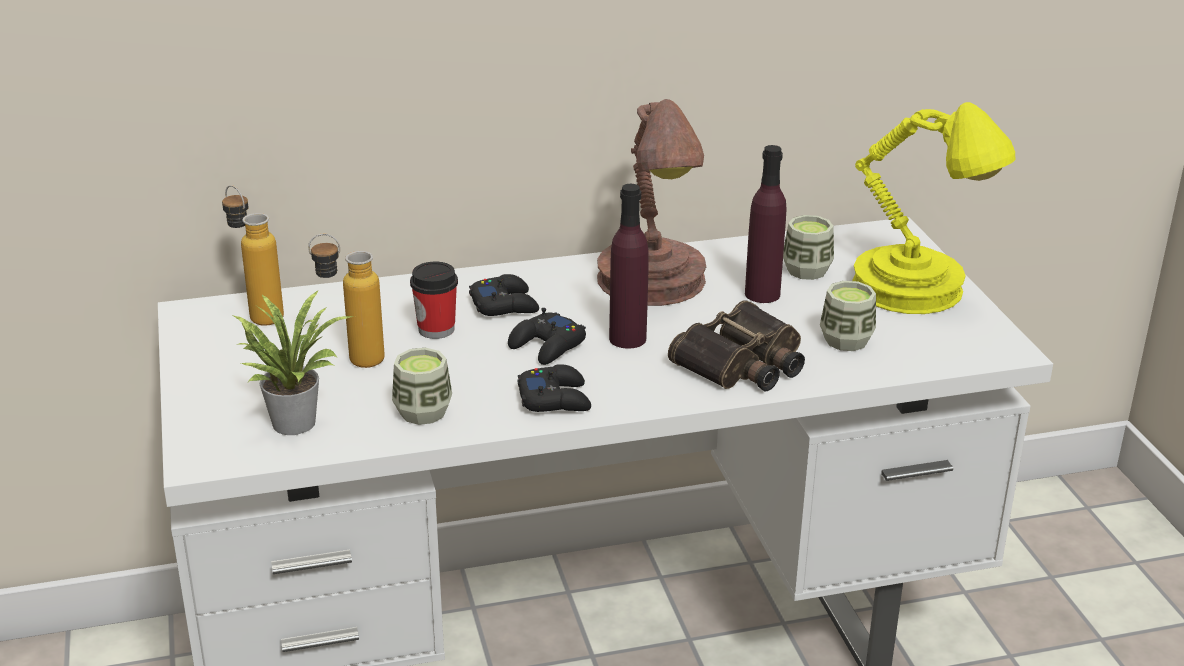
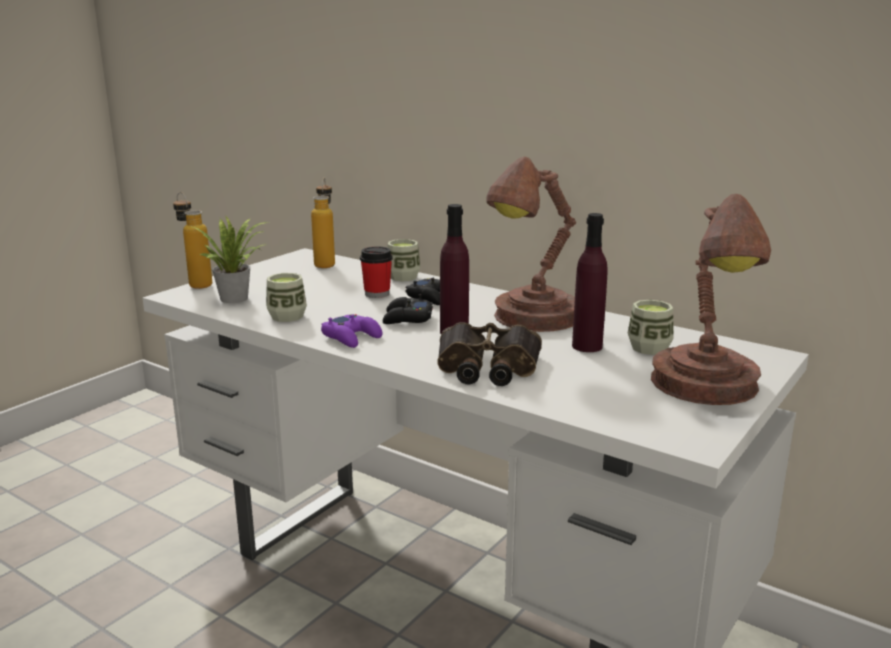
camera: 50 degrees right, 10 degrees down
bottle [308,234,385,368] -> bottle moved to [173,192,212,289]
black game controller [518,365,591,412] -> purple game controller [321,314,382,348]
cup [820,281,876,351] -> cup moved to [387,239,421,282]
yellow table lamp [852,102,1015,314] -> brown table lamp [651,194,771,405]

